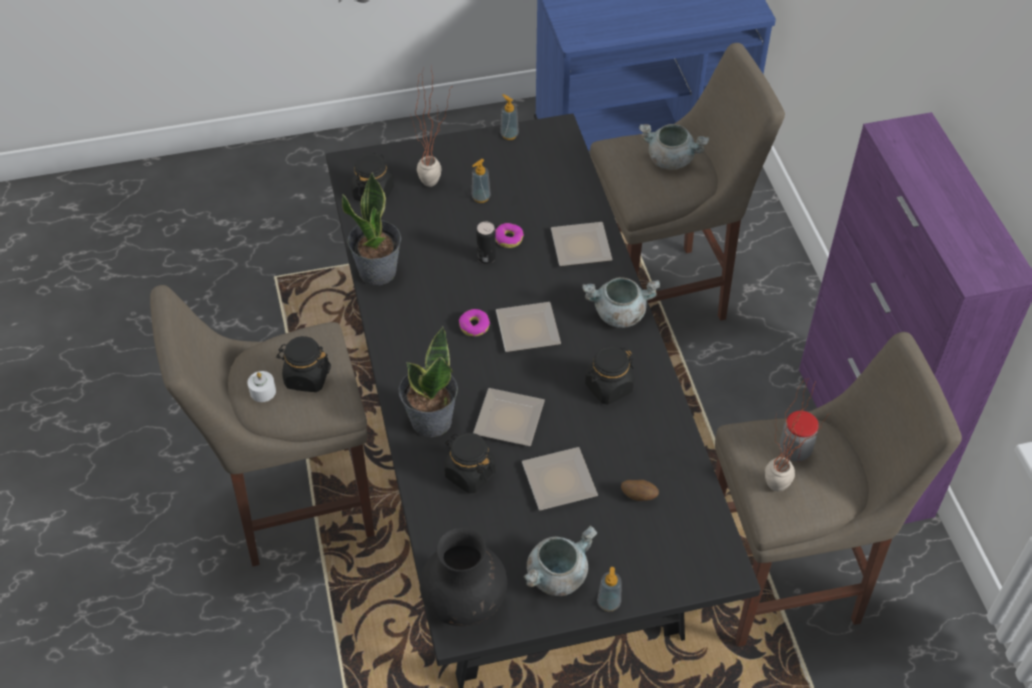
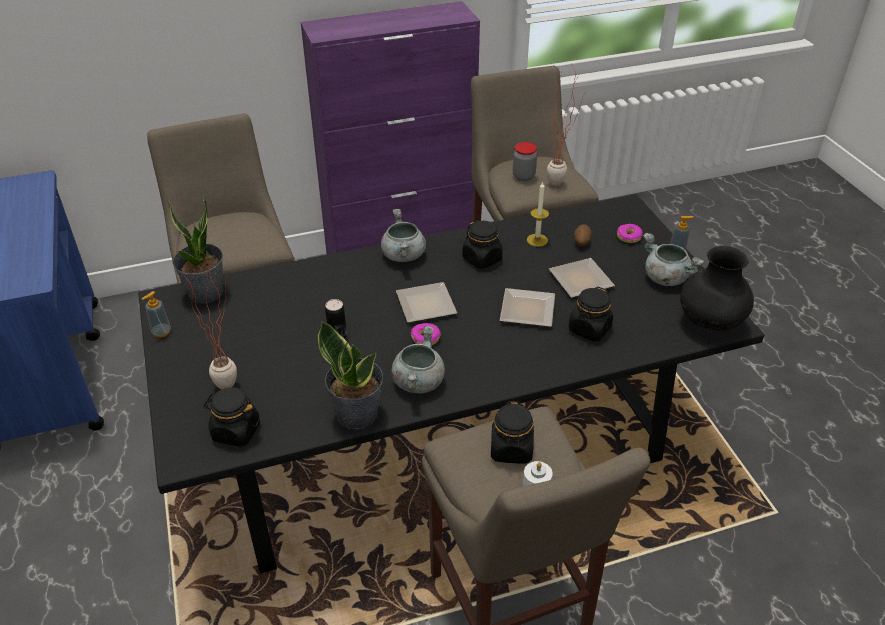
camera: 95 degrees left, 10 degrees down
potted plant [399,326,458,437] -> potted plant moved to [167,195,224,304]
soap dispenser [472,159,491,203] -> none
donut [495,223,524,248] -> donut moved to [617,224,642,243]
plate [551,222,613,266] -> none
grey cooking pot [639,124,709,170] -> grey cooking pot moved to [392,326,445,393]
none -> candle [527,182,549,247]

